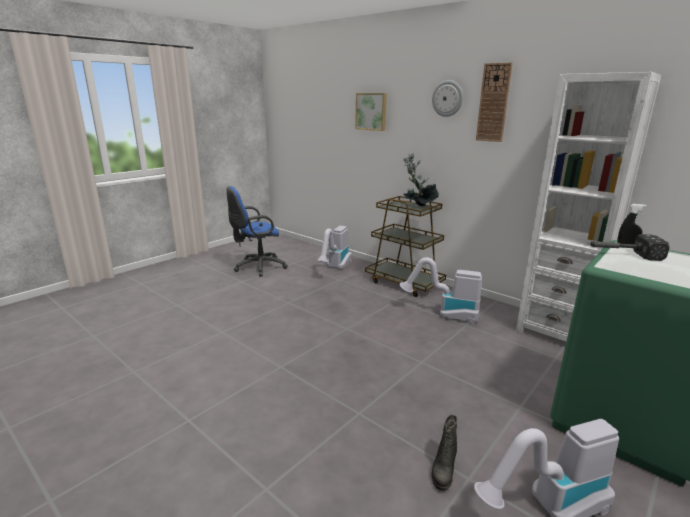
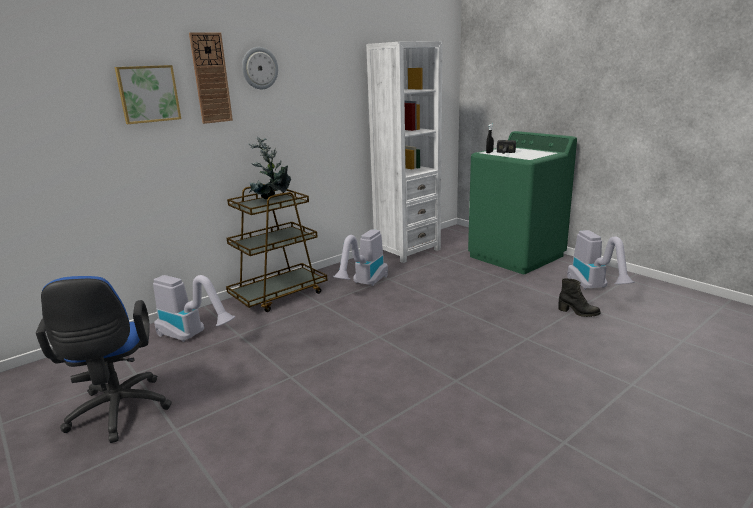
camera: 80 degrees left, 0 degrees up
wall clock [476,62,513,142] -> wall clock moved to [189,32,233,124]

